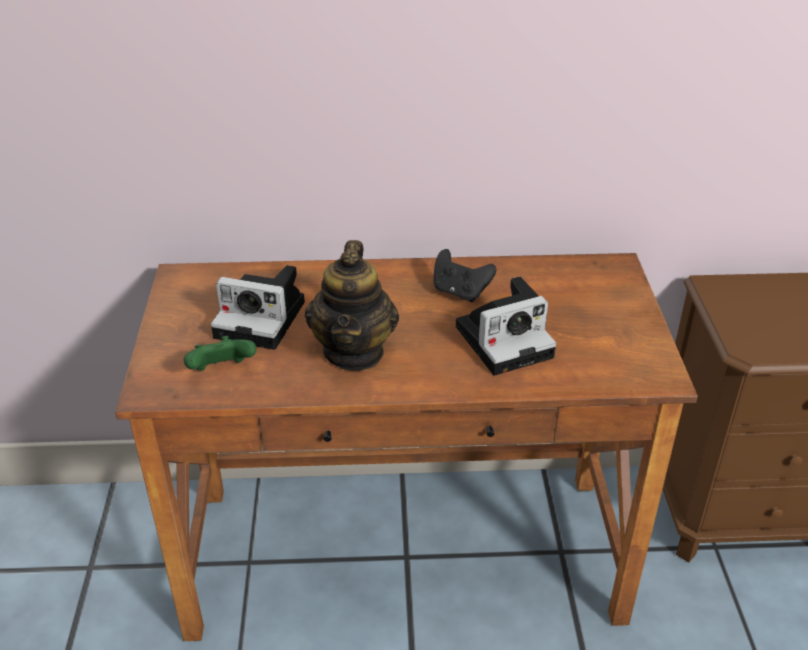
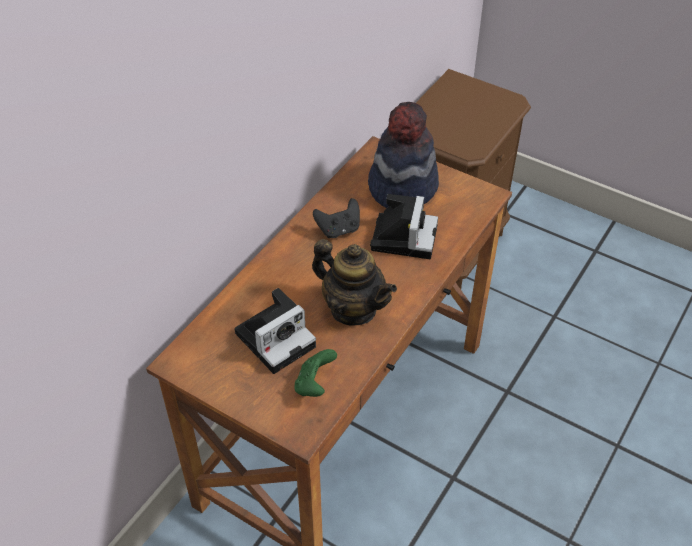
camera: 55 degrees left, 10 degrees up
none -> hat [368,102,439,208]

